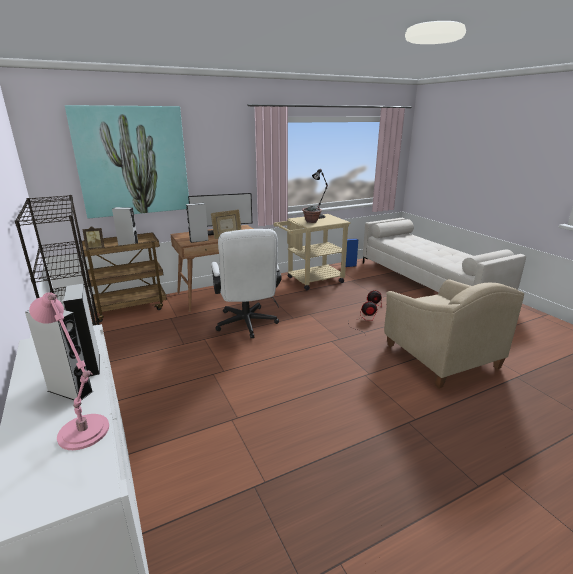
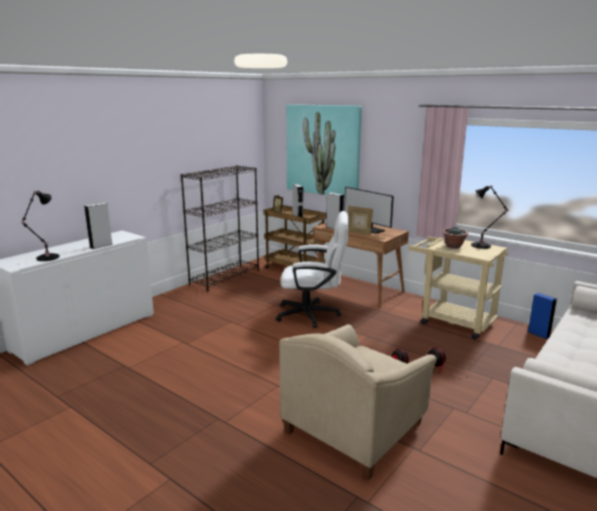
camera: 65 degrees right, 5 degrees down
grey speaker [25,310,93,400] -> none
pink table lamp [29,292,109,450] -> black table lamp [21,191,60,261]
white office chair [211,229,282,338] -> white office chair turned 135 degrees counterclockwise [276,211,349,328]

